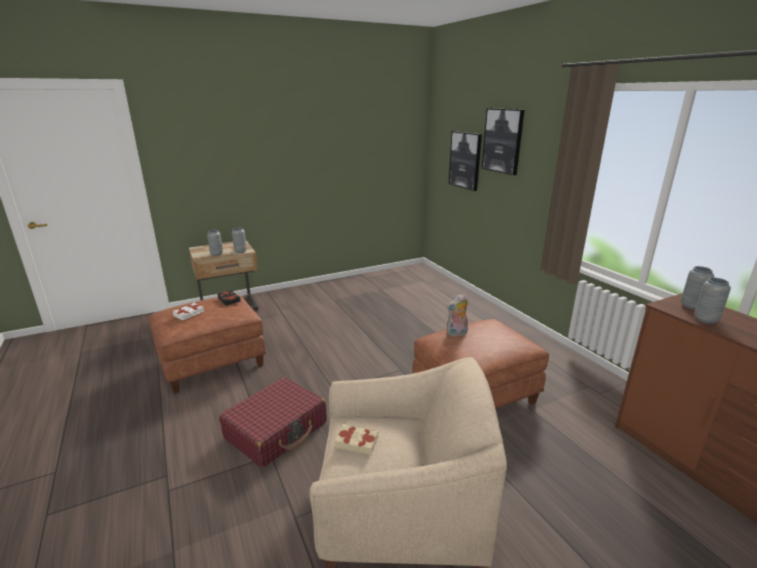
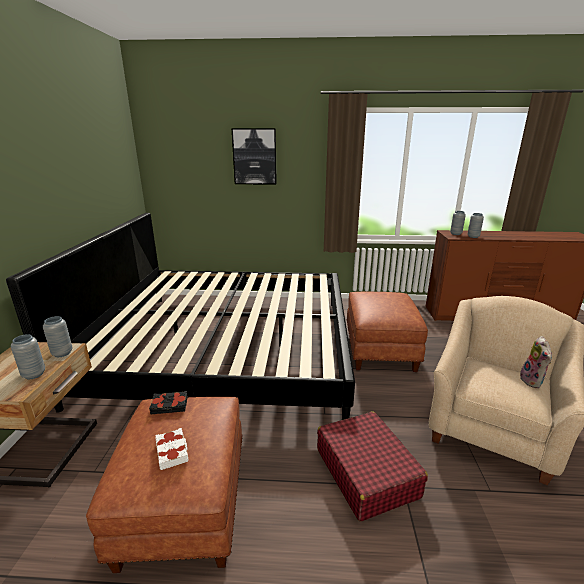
camera: 60 degrees left, 0 degrees up
beige book [335,424,378,455] -> none
plush toy [446,293,468,337] -> plush toy moved to [520,336,552,388]
picture [449,131,482,191] -> none
none -> bed [6,213,355,420]

